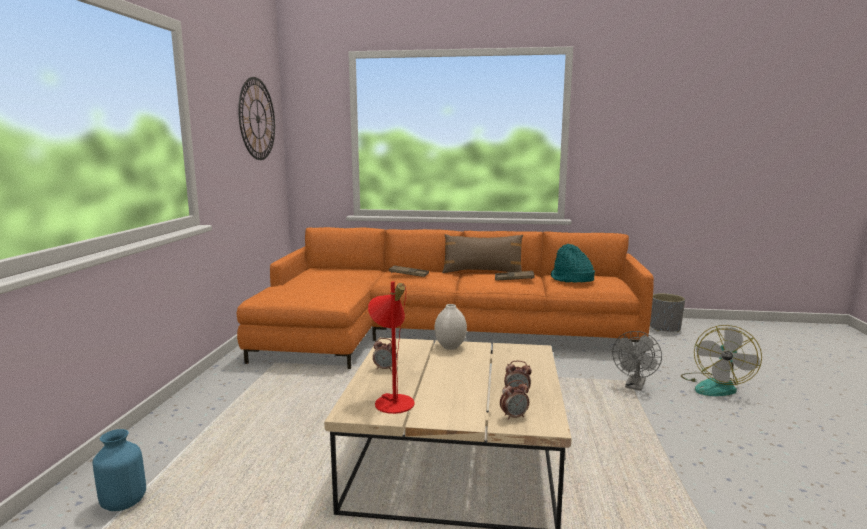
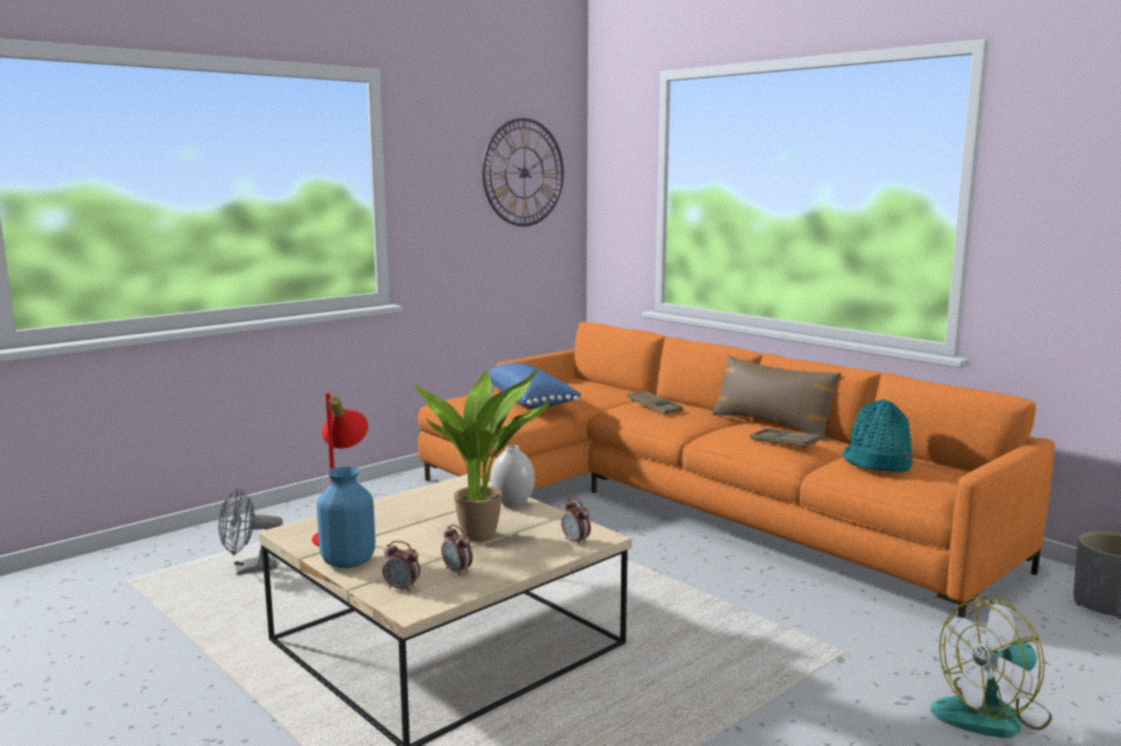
camera: 40 degrees right, 0 degrees up
blue vase [93,429,146,511] -> blue vase moved to [317,466,375,568]
alarm clock [373,338,397,370] -> alarm clock moved to [561,498,591,546]
grey fan [612,331,662,391] -> grey fan moved to [219,488,283,575]
none -> potted plant [415,369,549,542]
none -> blue pillow [488,363,581,409]

